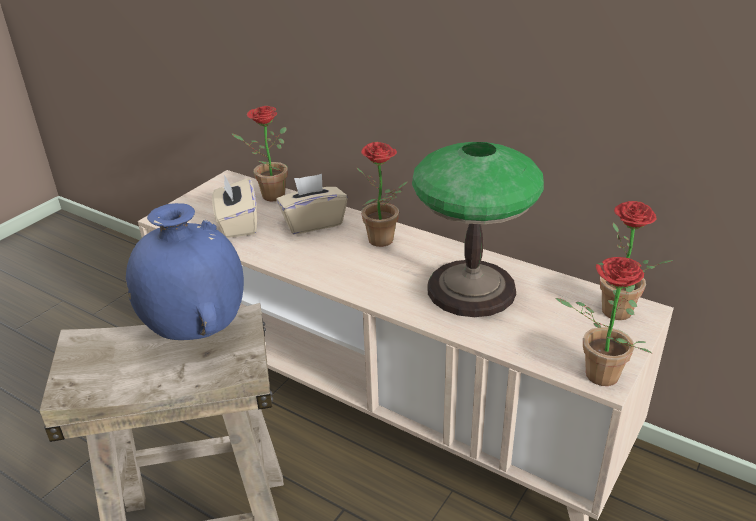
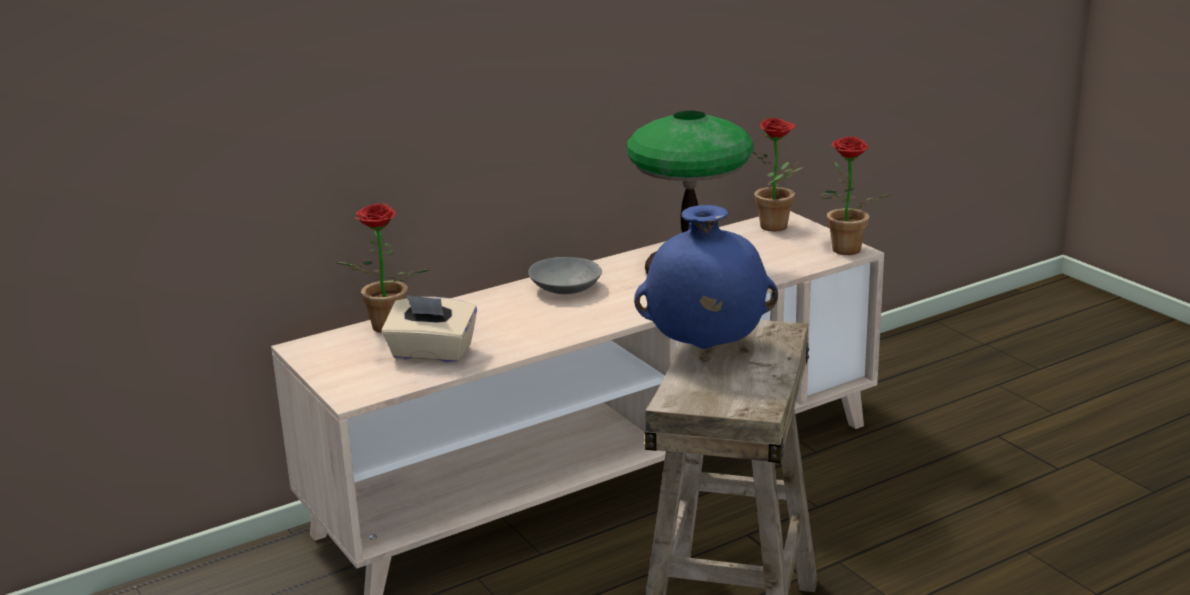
camera: 65 degrees left, 10 degrees down
beige tissue box [276,174,348,234] -> none
potted plant [357,142,408,247] -> grey bowl [528,257,602,294]

